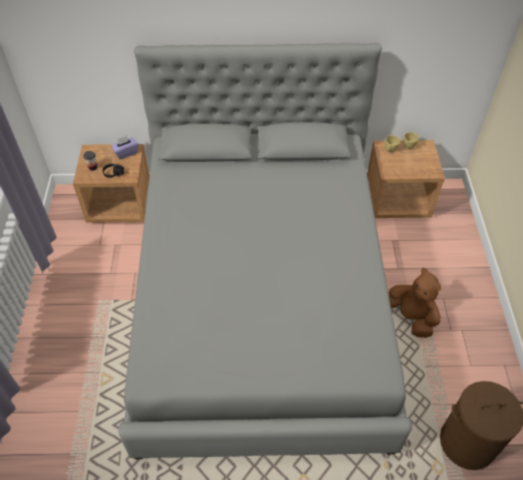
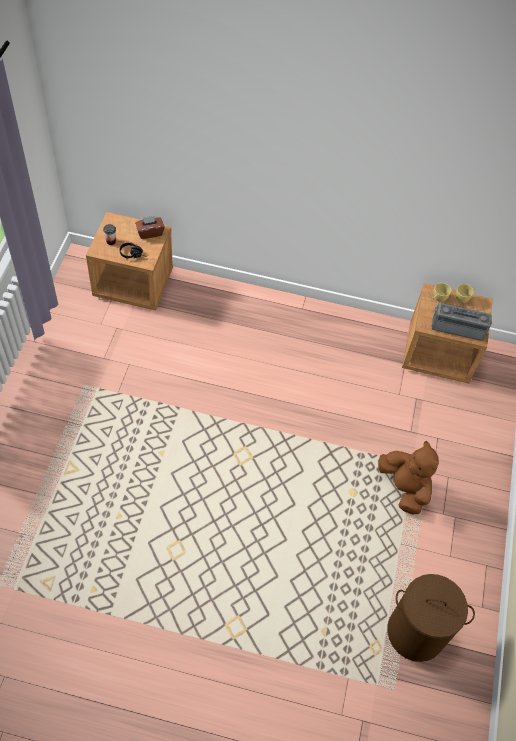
camera: 10 degrees right, 5 degrees up
purple tissue box [111,136,138,159] -> brown tissue box [135,216,165,239]
grey bed [118,43,412,459] -> none
none -> radio [431,302,492,341]

